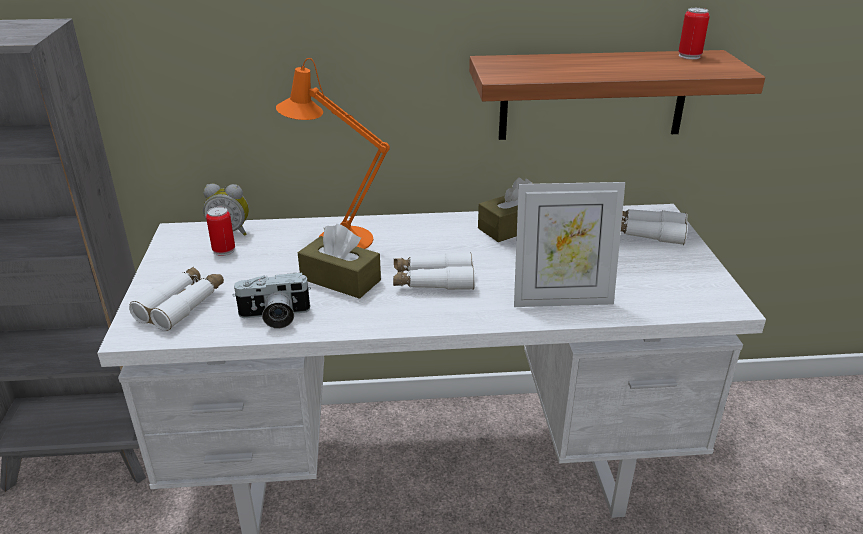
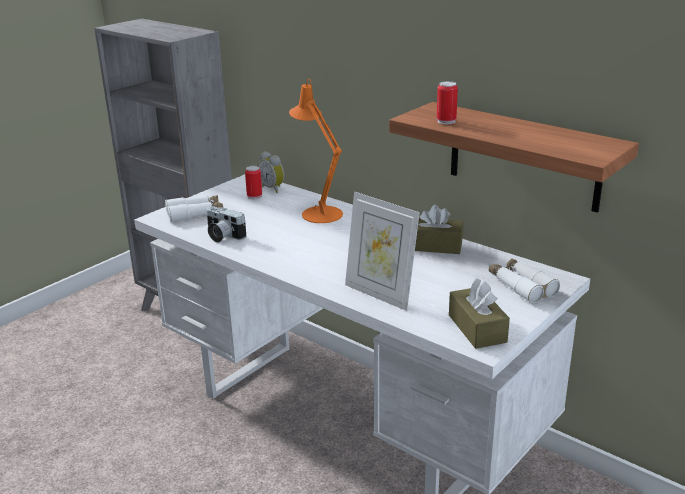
camera: 45 degrees right, 5 degrees down
brown tissue box [298,224,381,299] -> brown tissue box moved to [449,278,510,349]
white binoculars [393,252,475,290] -> none
can [678,8,710,59] -> can moved to [437,81,458,124]

